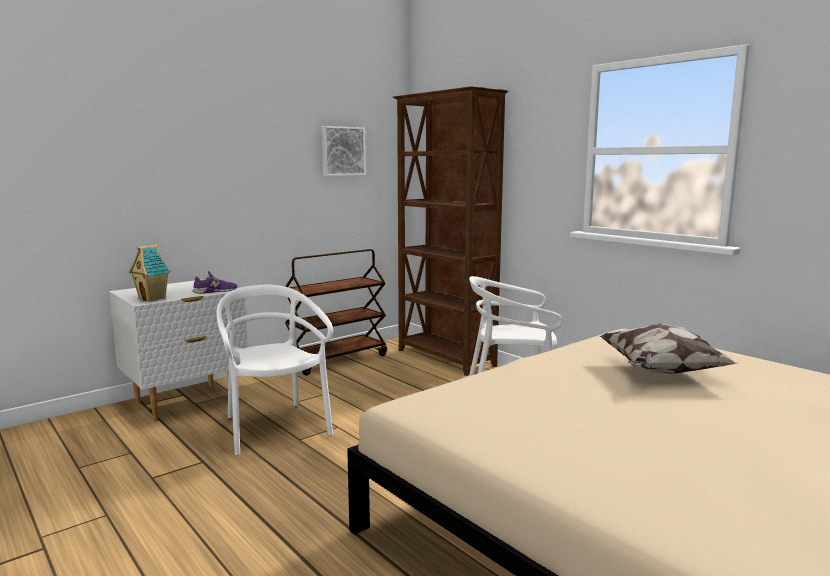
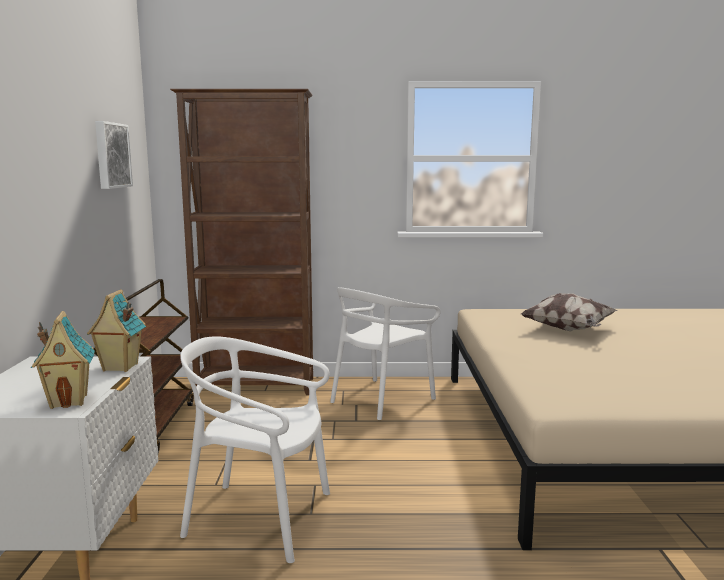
camera: 50 degrees left, 0 degrees up
purple shoe [192,271,237,294] -> toy house [87,289,146,372]

